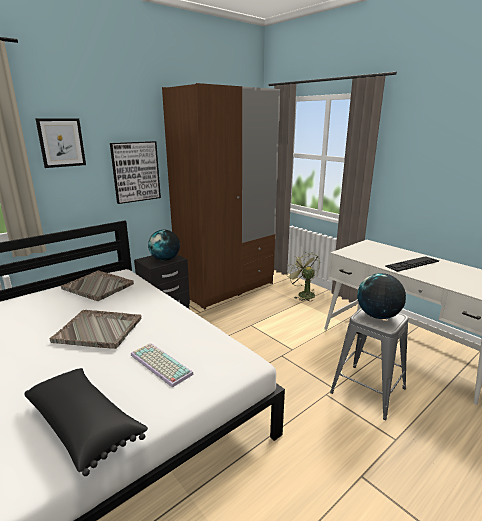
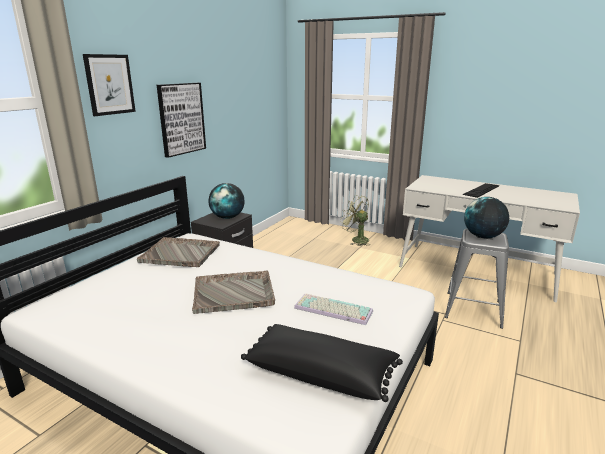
camera: 20 degrees left, 0 degrees up
brown wardrobe [162,83,280,309] -> none

